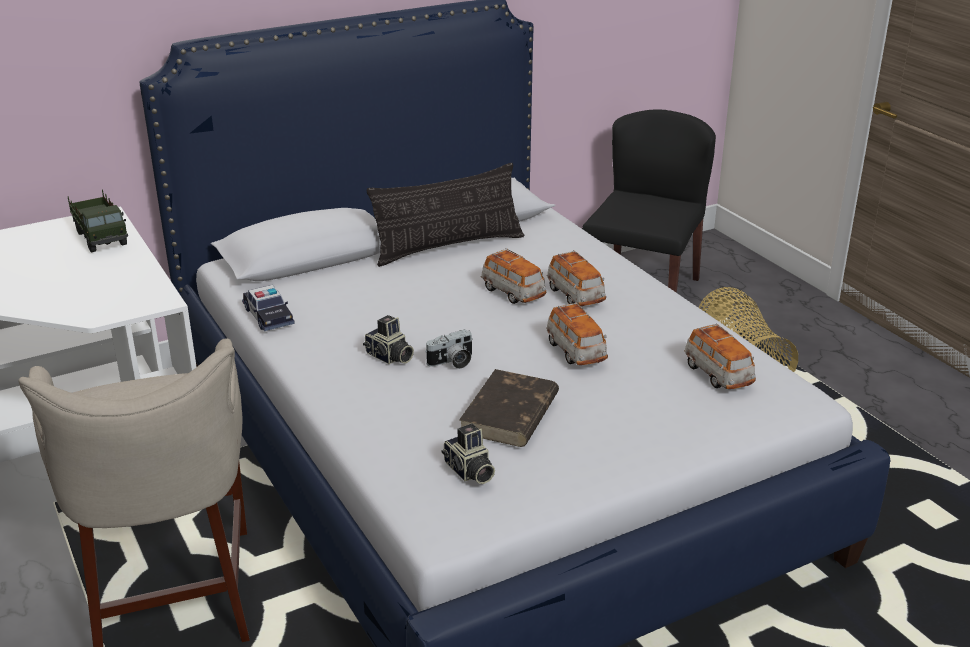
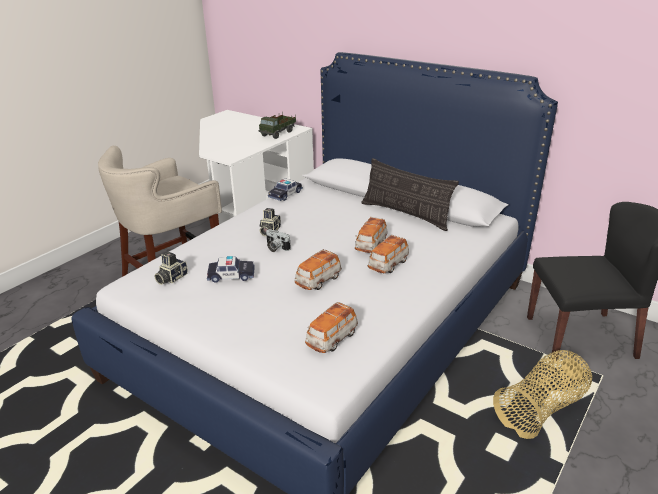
camera: 65 degrees right, 0 degrees up
brown book [459,369,559,447] -> toy car [207,256,255,283]

